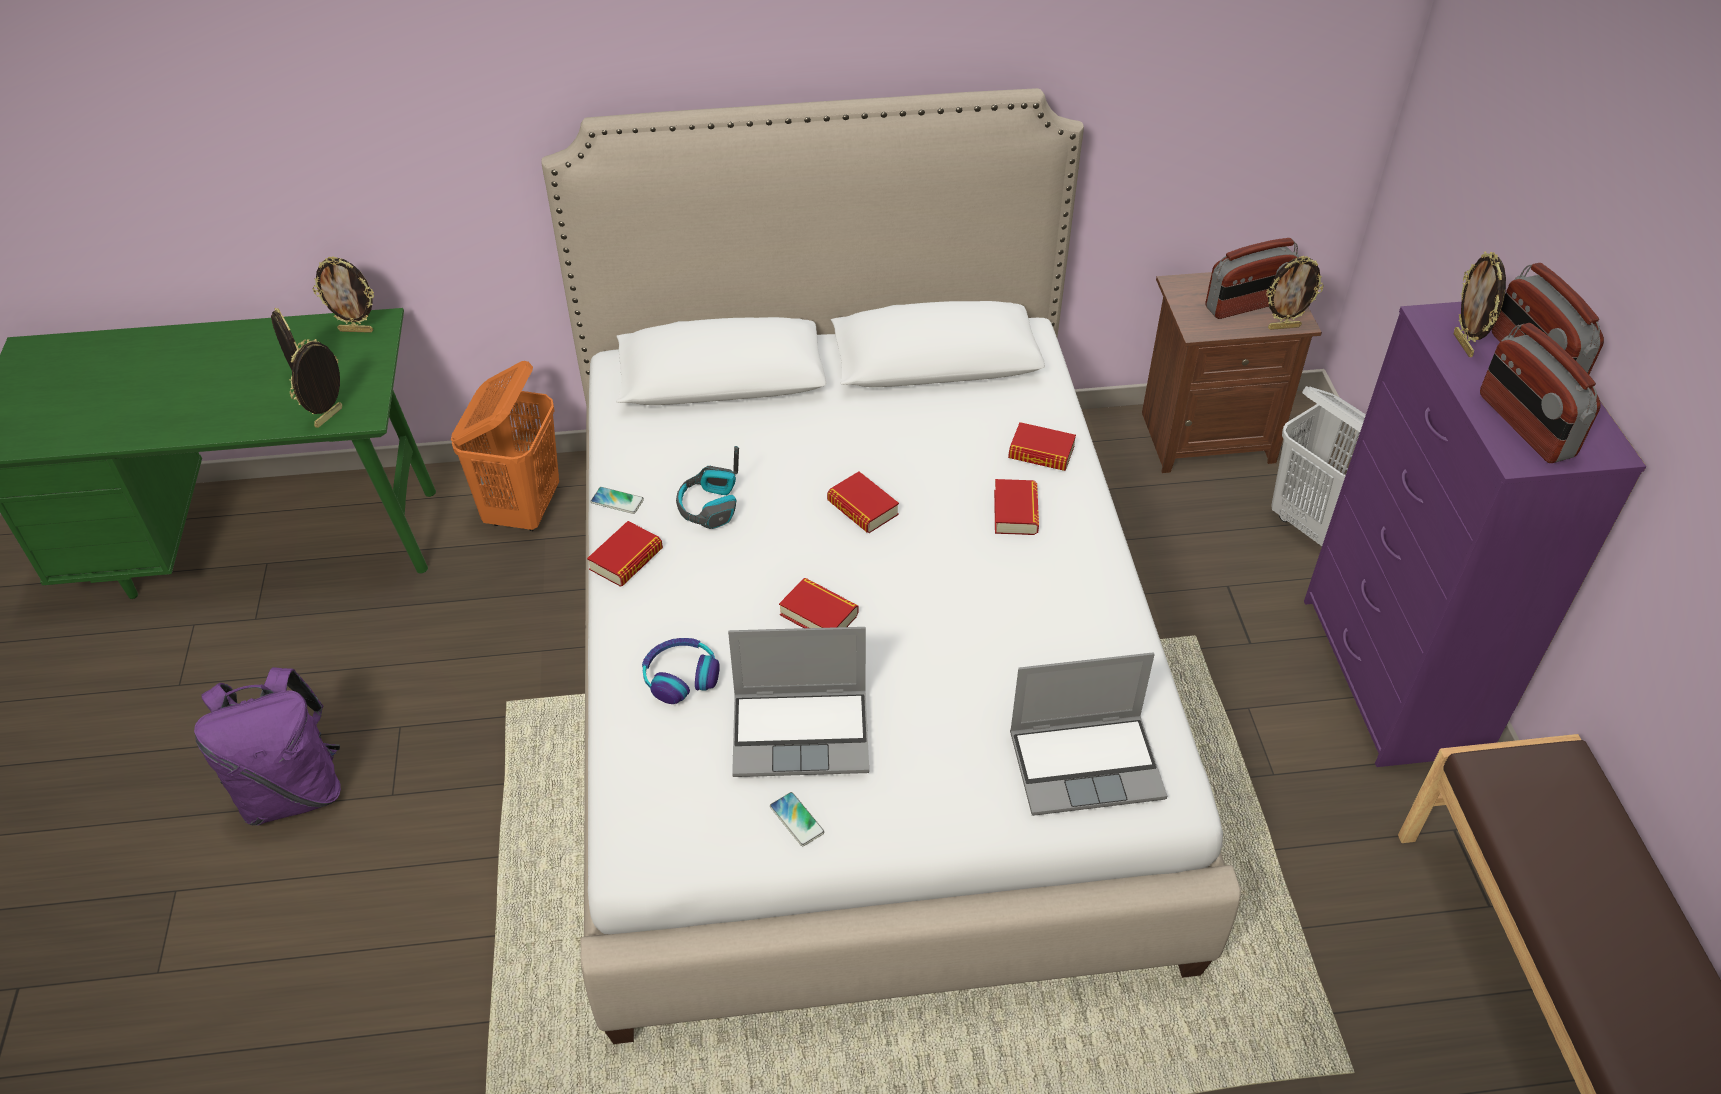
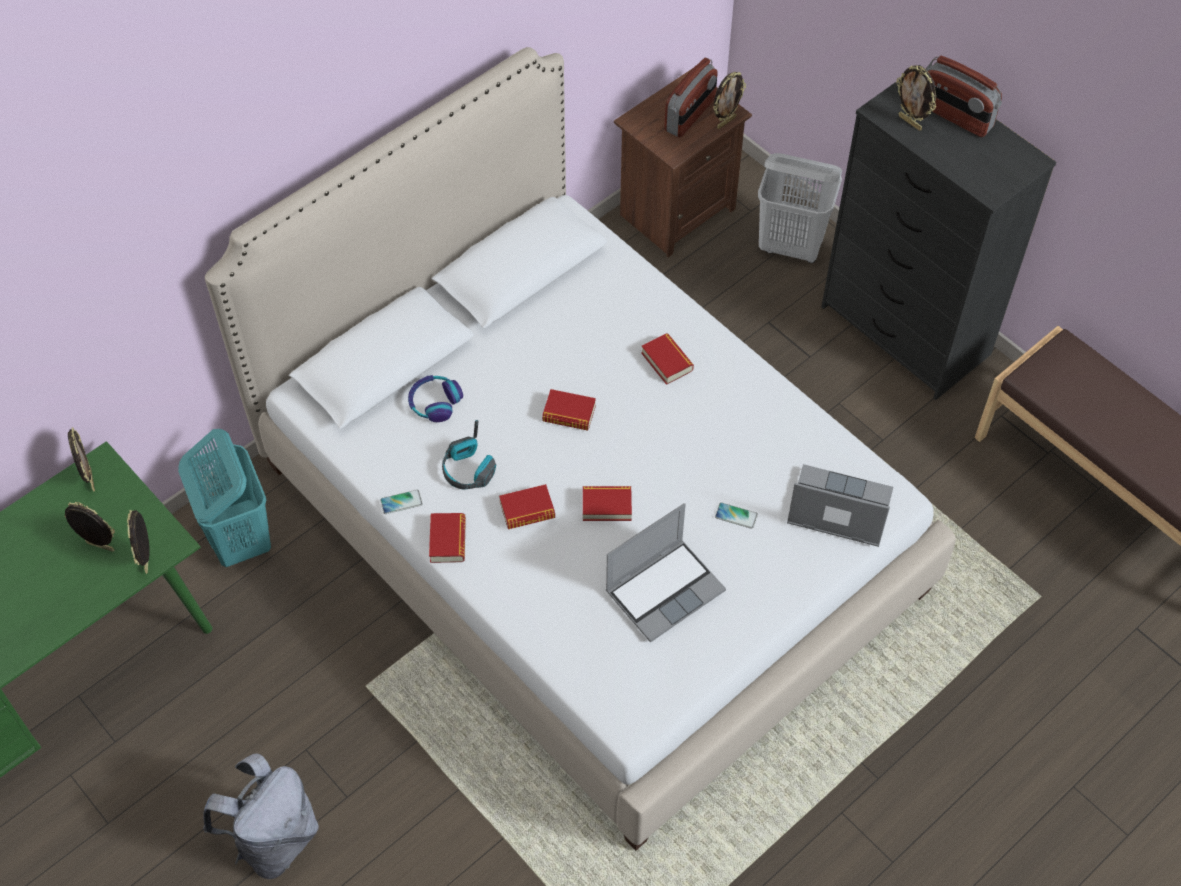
camera: 35 degrees left, 10 degrees up
purple backpack [194,667,341,826] -> grey backpack [203,753,319,879]
picture frame [313,256,374,333] -> picture frame turned 75 degrees counterclockwise [68,428,95,491]
orange laundry basket [451,361,559,531] -> turquoise laundry basket [178,429,271,567]
headphones [642,638,720,704] -> headphones moved to [408,375,463,422]
phone [770,792,825,846] -> phone moved to [715,502,758,529]
book [1008,422,1076,471] -> book moved to [499,484,555,529]
laptop [1010,653,1167,816] -> laptop turned 120 degrees counterclockwise [787,464,893,547]
purple dresser [1304,302,1646,767] -> black dresser [821,65,1056,400]
radio [1480,323,1601,463] -> none

